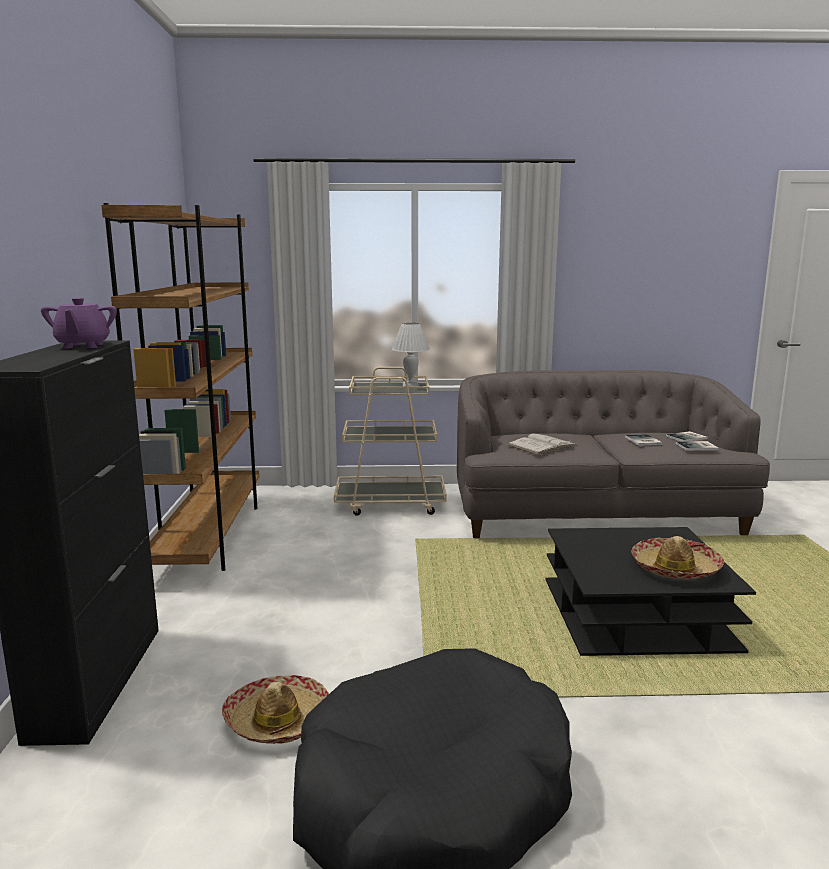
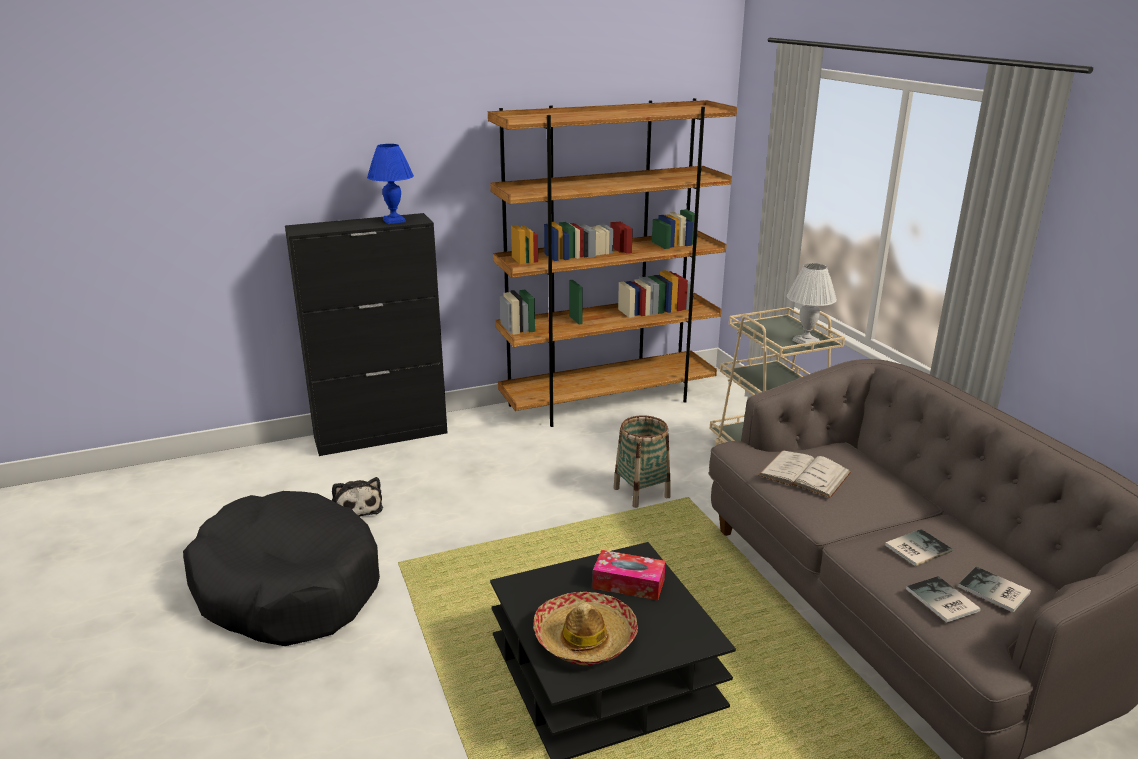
camera: 70 degrees right, 10 degrees up
purple teapot [41,298,117,349] -> blue table lamp [367,144,414,224]
hat [222,675,329,744] -> plush toy [332,477,383,517]
none -> tissue box [593,550,666,601]
none -> basket [613,415,671,508]

